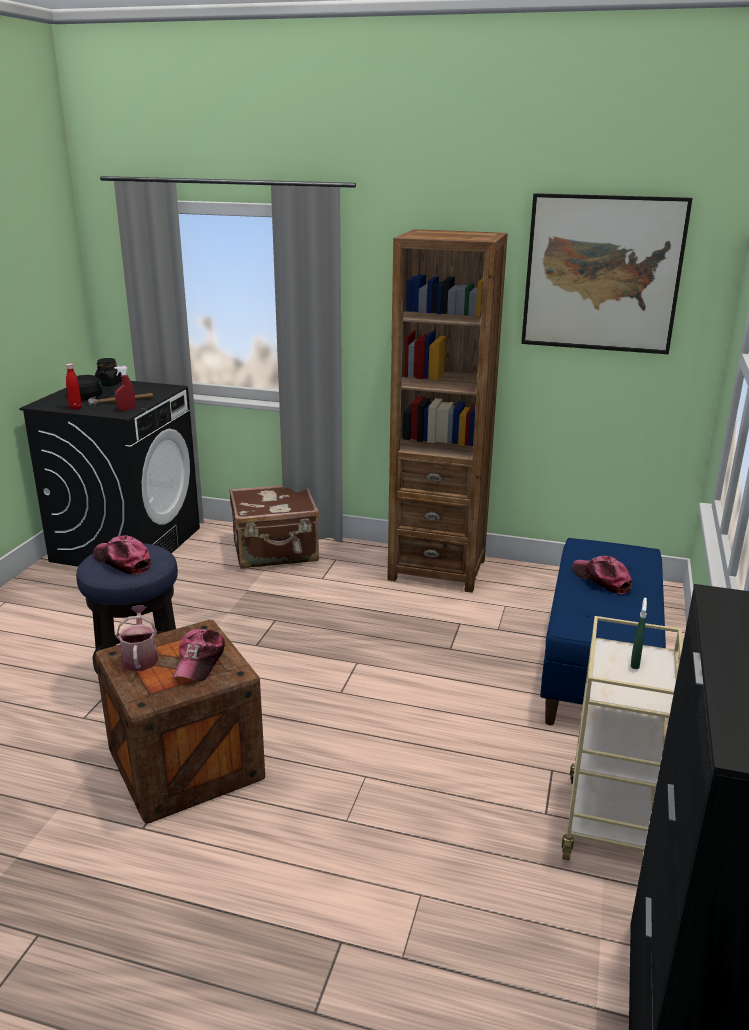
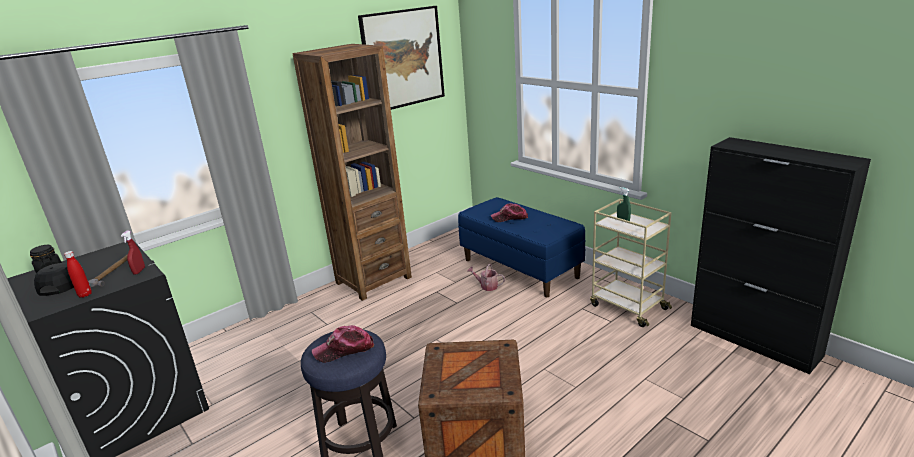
camera: 55 degrees left, 0 degrees up
watering can [116,606,158,672] -> watering can moved to [467,264,505,291]
cap [173,629,225,681] -> none
brown suitcase [229,485,319,569] -> none

